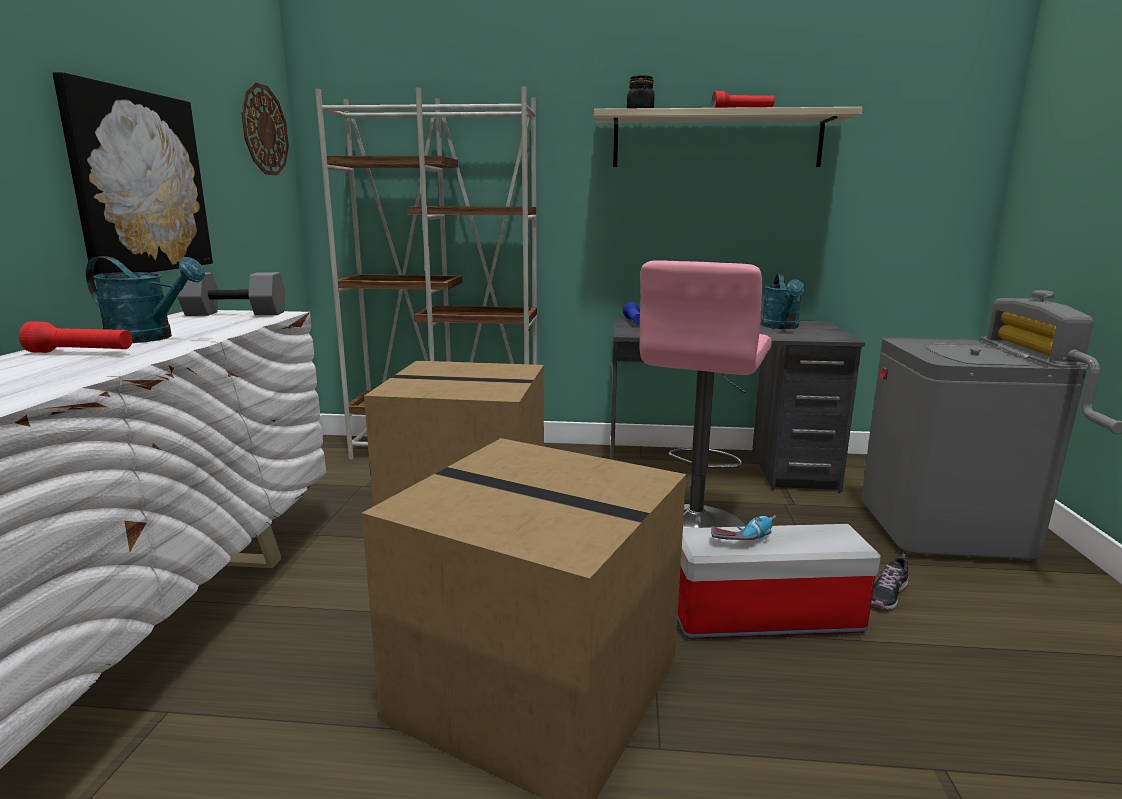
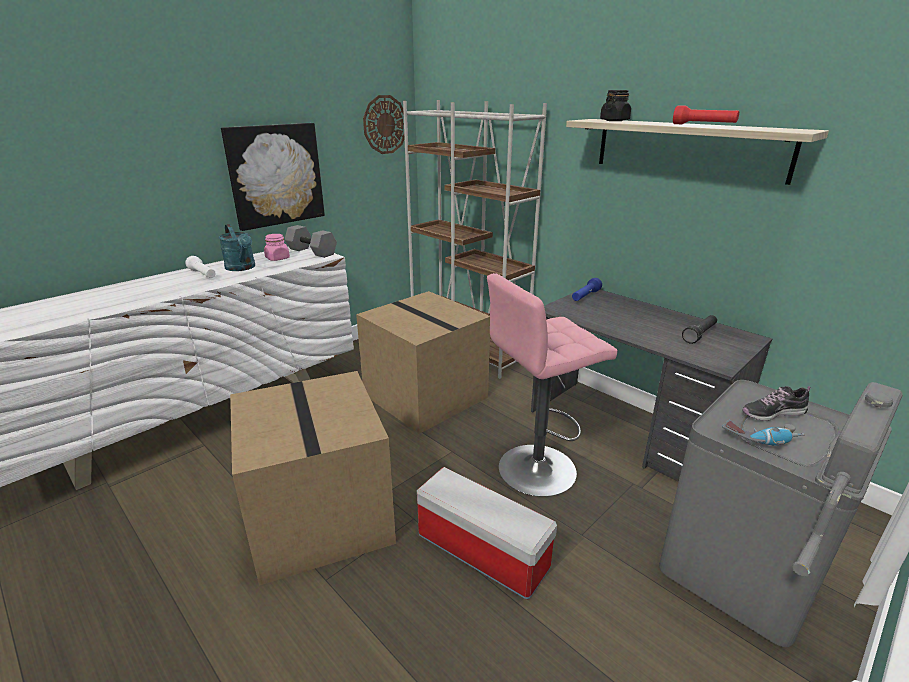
camera: 40 degrees right, 10 degrees up
red flashlight [19,321,132,353] -> white flashlight [185,256,216,278]
power drill [711,515,776,540] -> power drill moved to [722,420,805,446]
turquoise watering can [761,274,805,329] -> black flashlight [682,315,717,344]
shoe [871,554,909,610] -> shoe moved to [742,386,811,421]
none -> pink jar [264,234,290,261]

